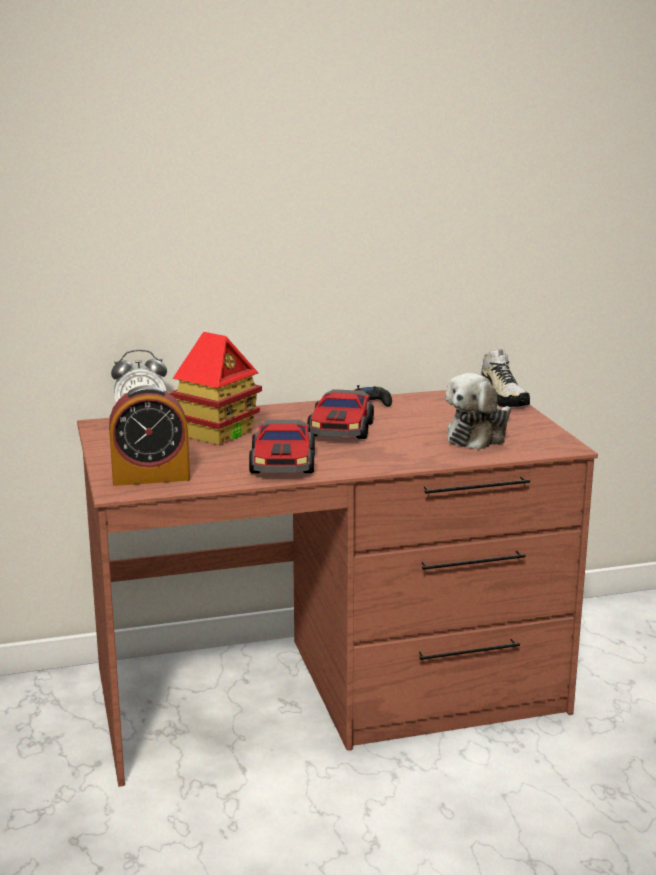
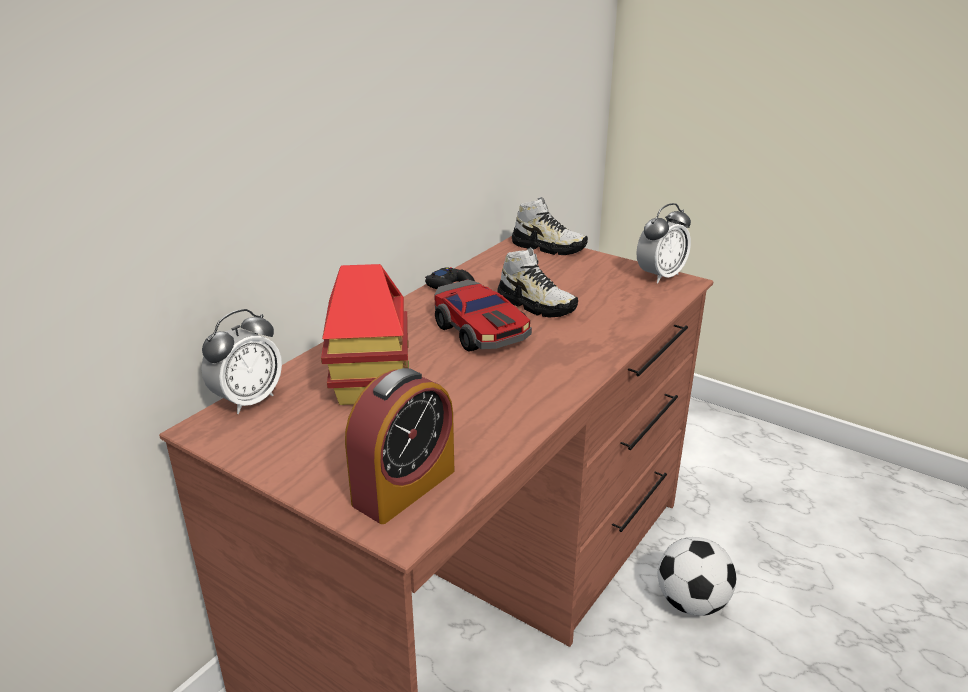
camera: 40 degrees left, 10 degrees up
toy car [249,420,315,473] -> none
plush toy [445,373,511,450] -> none
none -> shoe [497,247,578,318]
none -> alarm clock [636,203,691,283]
none -> football [658,537,737,616]

